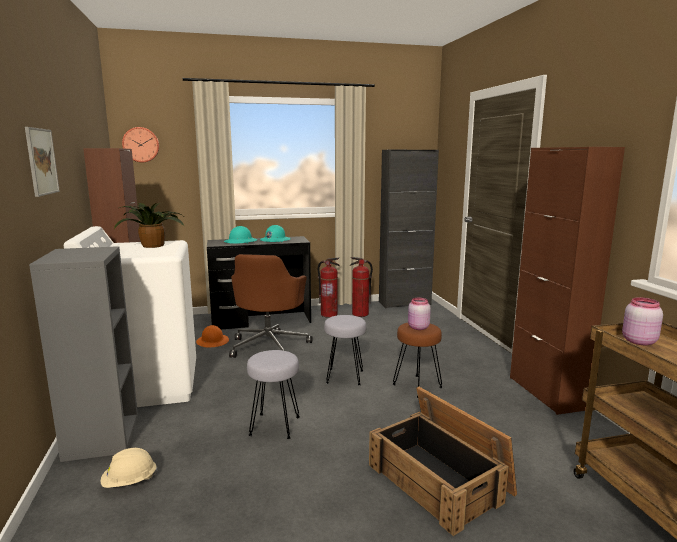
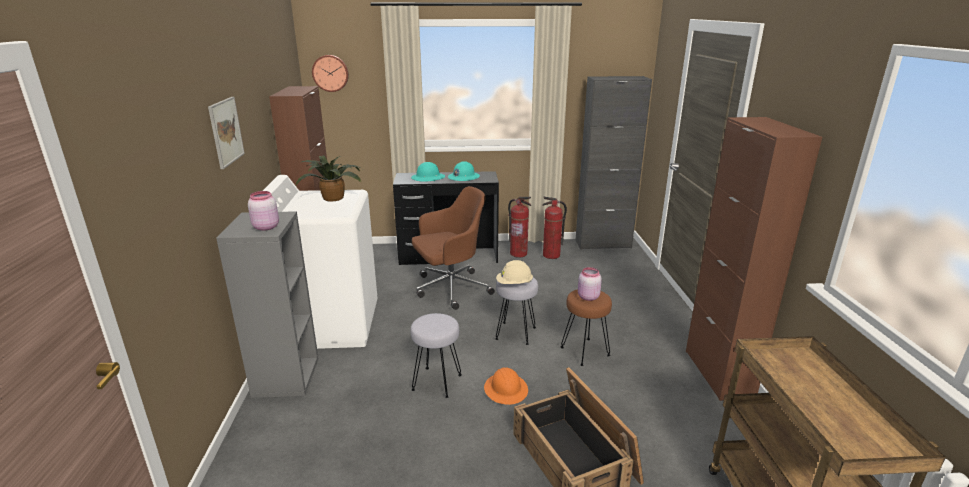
camera: 10 degrees right, 10 degrees up
beige hard hat [101,448,158,488] -> beige hard hat moved to [496,260,533,284]
orange hard hat [196,325,229,347] -> orange hard hat moved to [484,367,528,405]
brown office chair [229,254,312,358] -> brown office chair turned 135 degrees counterclockwise [412,186,495,310]
pink jar [622,297,663,345] -> pink jar moved to [248,191,279,231]

